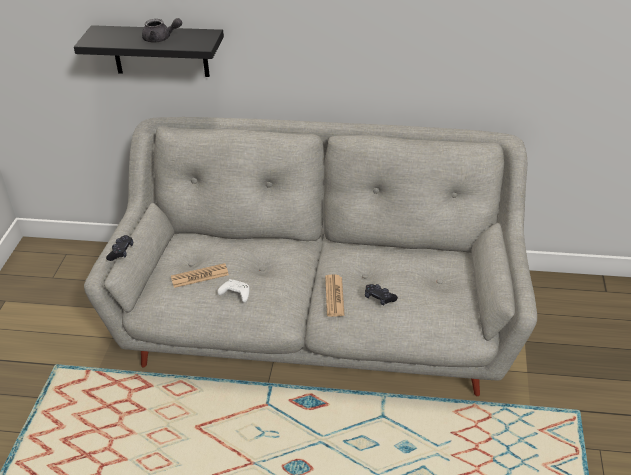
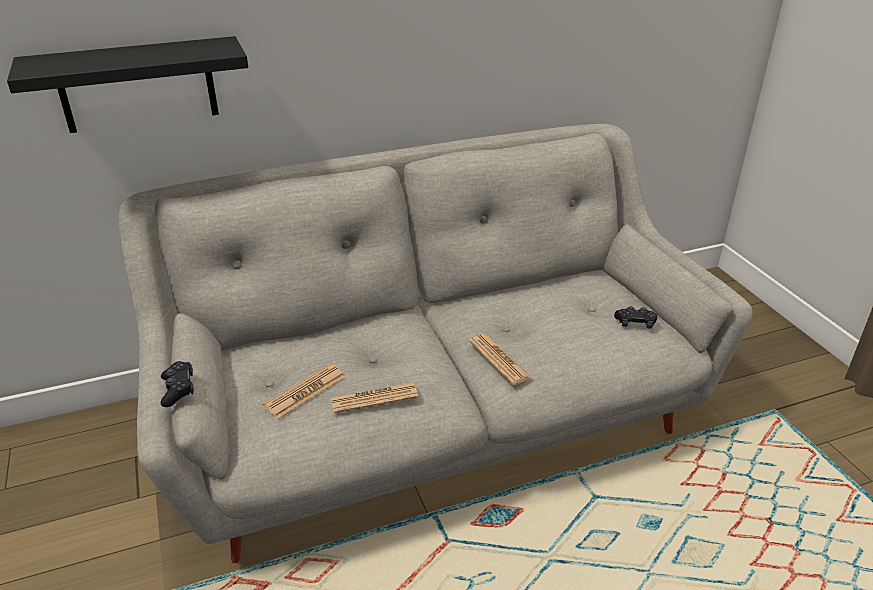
camera: 30 degrees left, 5 degrees down
grey teapot [142,18,182,42] -> none
white game controller [217,279,250,303] -> newspaper [330,383,419,413]
black game controller [365,284,398,305] -> black game controller moved to [614,306,657,329]

